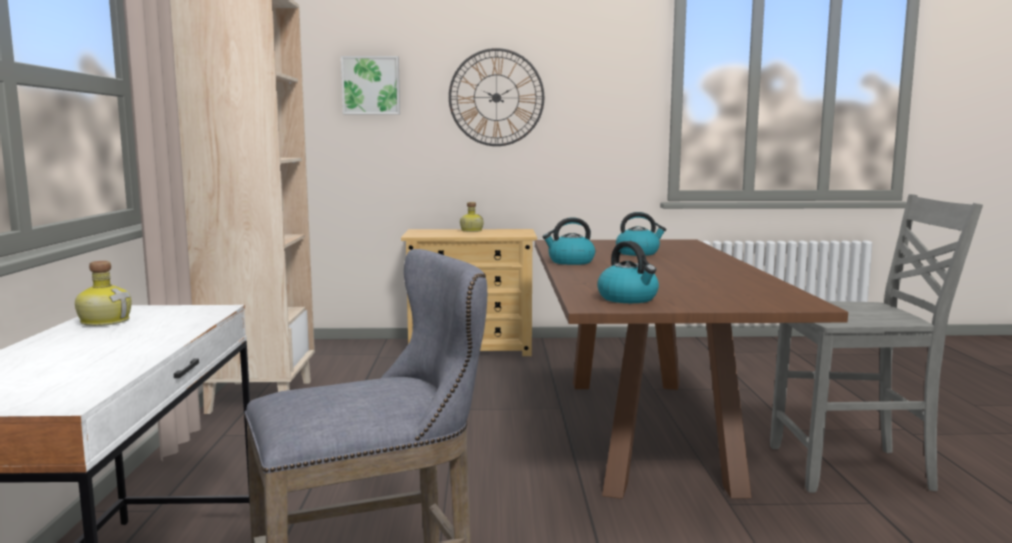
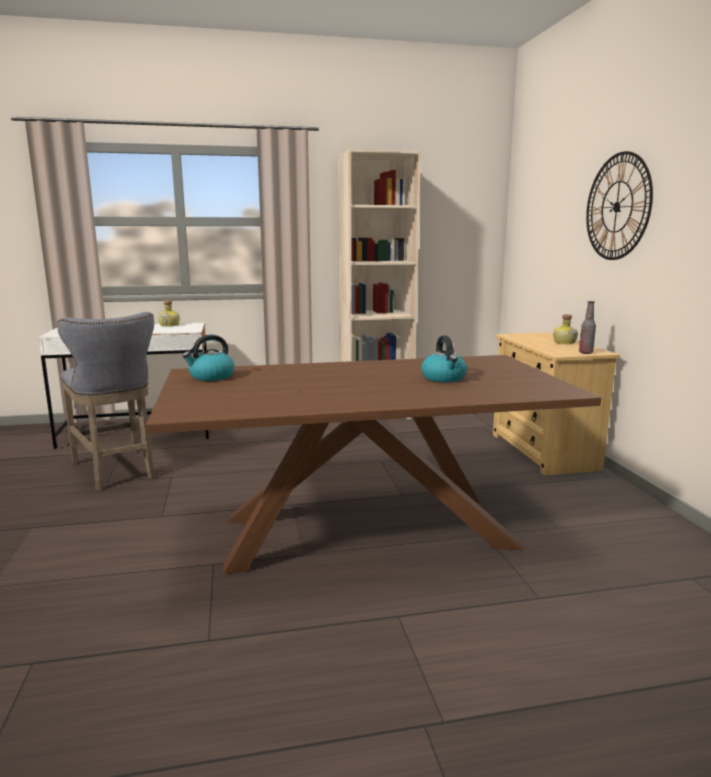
camera: 80 degrees right, 5 degrees up
picture [341,56,400,114] -> none
kettle [542,217,595,265] -> none
grey chair [770,194,983,493] -> none
none -> bottle [579,301,596,354]

